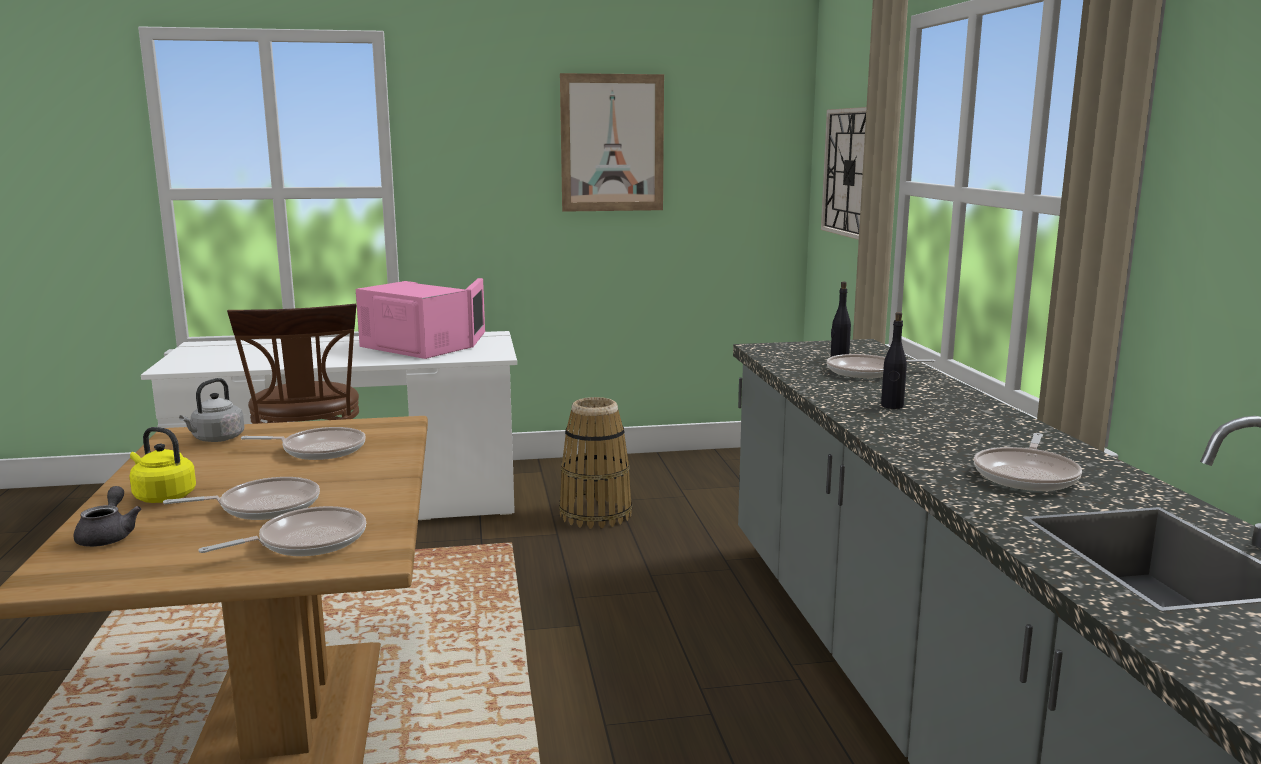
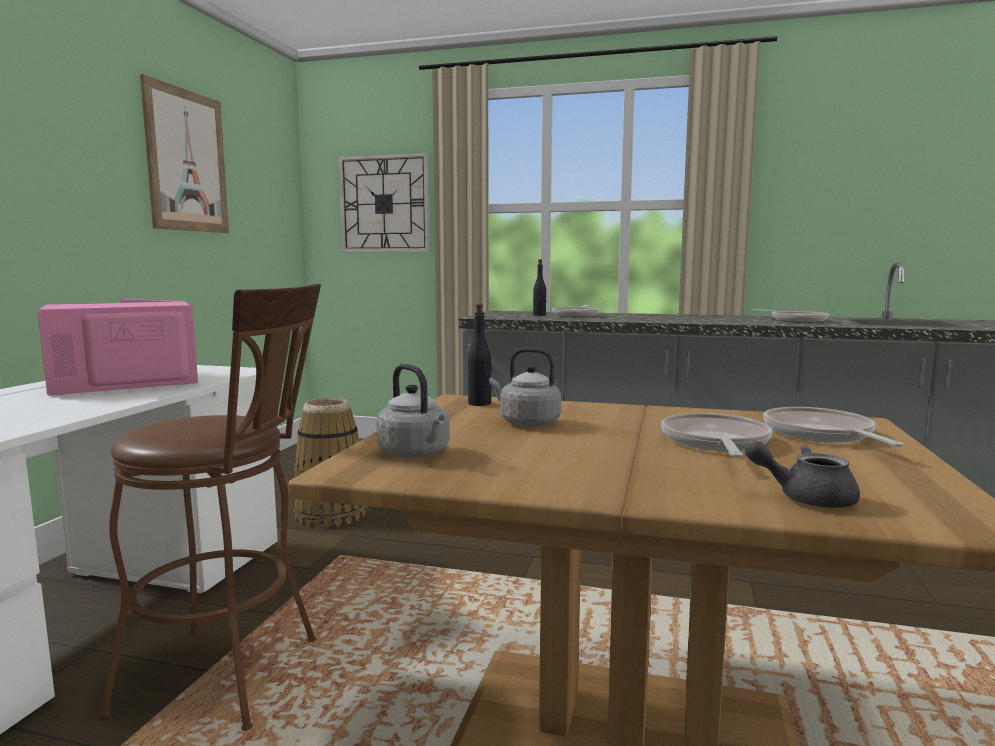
camera: 65 degrees left, 5 degrees down
yellow kettle [129,427,196,503] -> none
frying pan [241,427,366,460] -> grey kettle [489,348,561,427]
black bottle [881,312,907,409] -> black bottle moved to [468,304,492,406]

